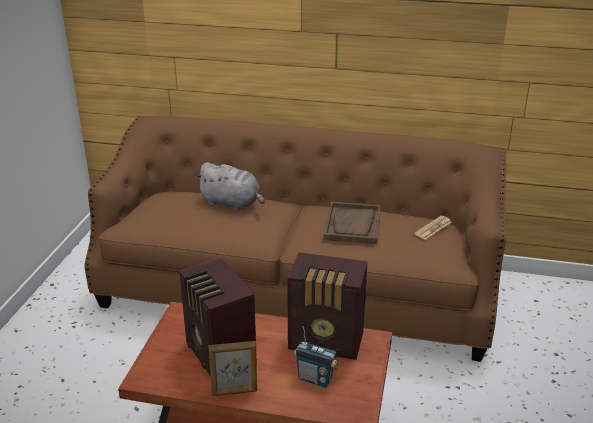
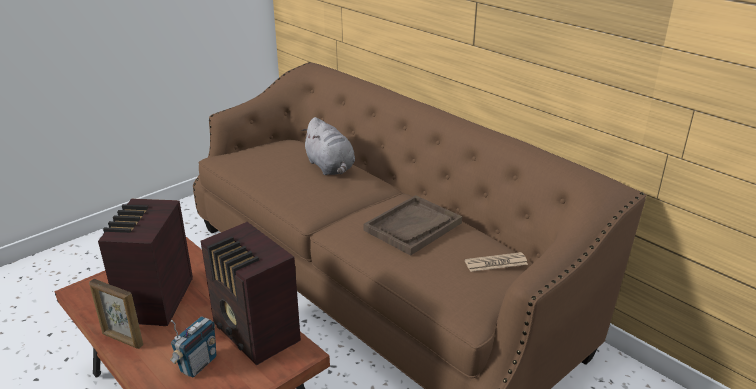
camera: 35 degrees right, 0 degrees up
radio [294,326,338,388] -> radio turned 120 degrees counterclockwise [170,316,216,378]

